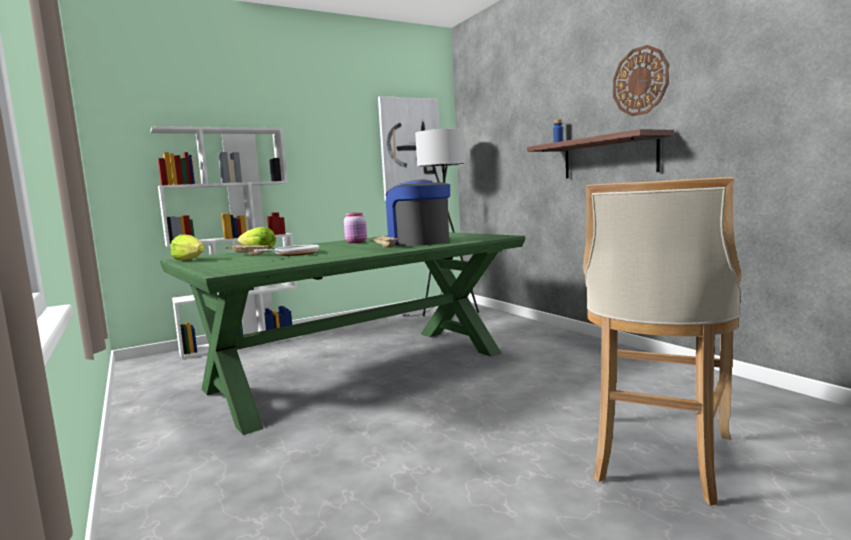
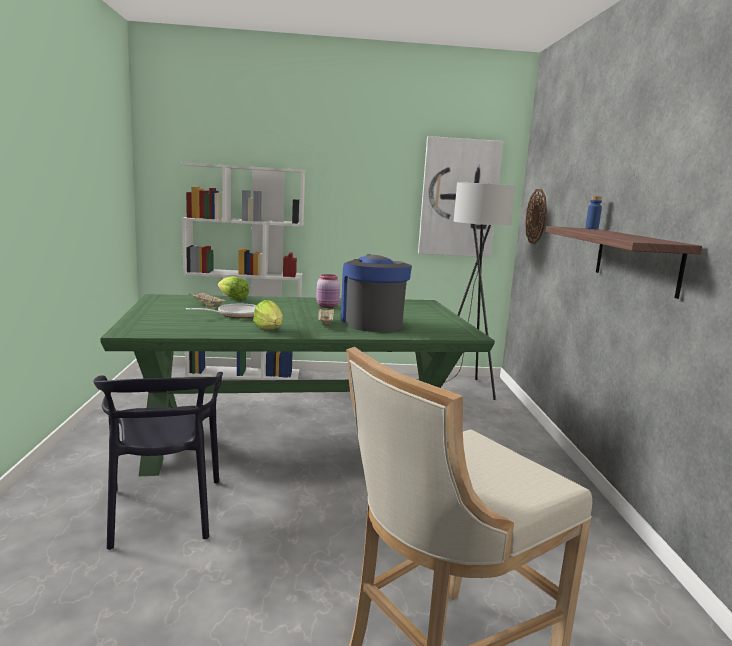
camera: 25 degrees right, 5 degrees up
lettuce [170,234,205,261] -> lettuce moved to [253,300,283,330]
wall clock [613,45,669,116] -> wall clock moved to [525,189,547,244]
none -> black chair [93,372,223,550]

